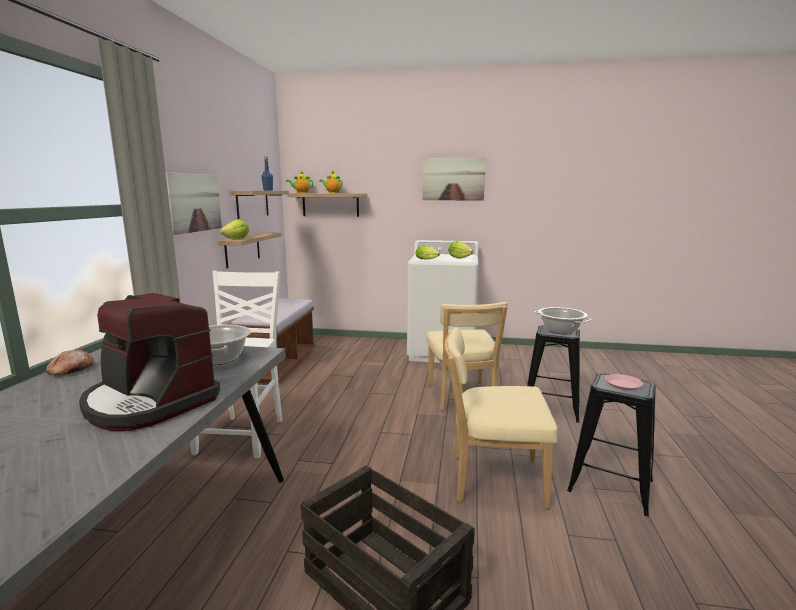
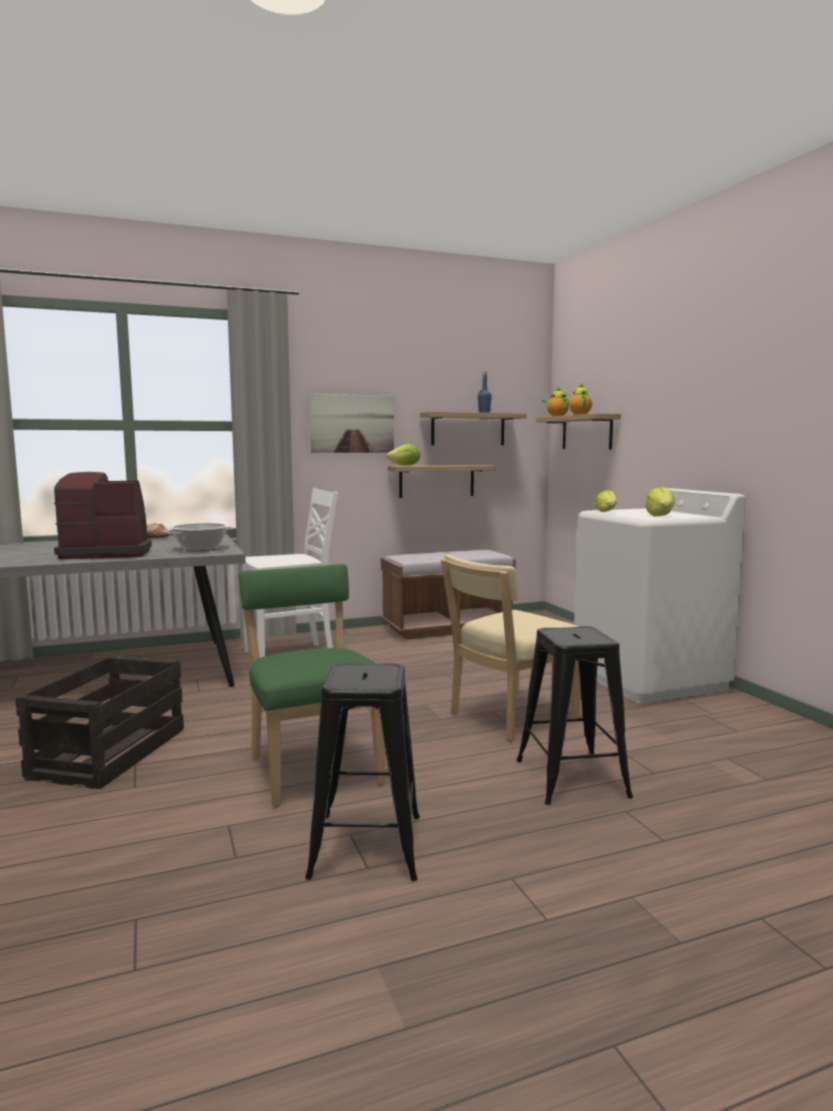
camera: 60 degrees right, 5 degrees down
coffee machine [79,293,220,431] -> coffee machine turned 75 degrees clockwise [54,472,152,559]
picture [422,157,486,200] -> none
beige chair [445,327,558,509] -> green chair [238,564,385,807]
cooking pot [534,307,592,334] -> none
pink plate [605,374,643,390] -> none

